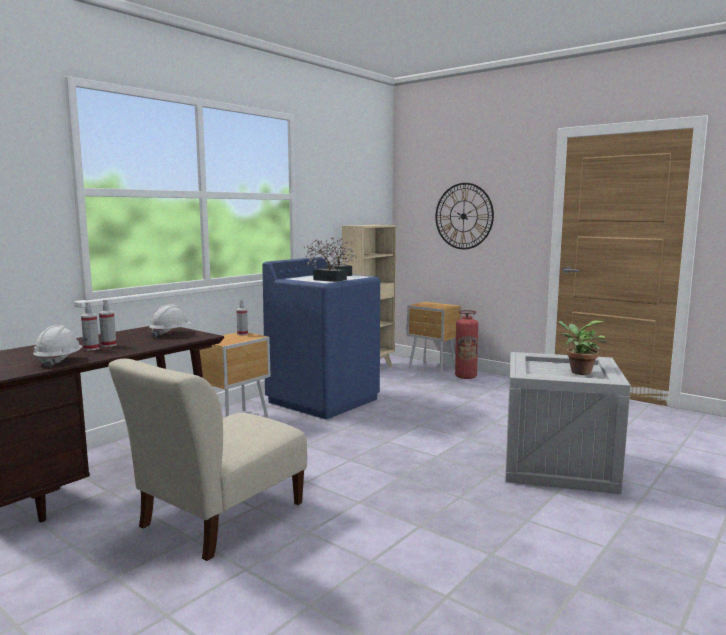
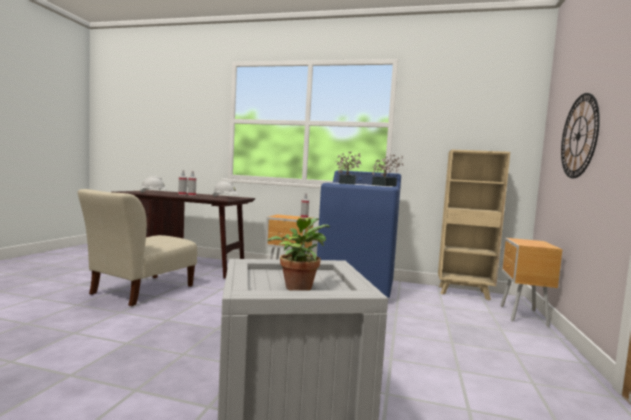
camera: 65 degrees right, 5 degrees down
beige chair [108,359,307,561] -> beige chair turned 75 degrees counterclockwise [78,189,197,306]
fire extinguisher [455,310,478,379] -> none

